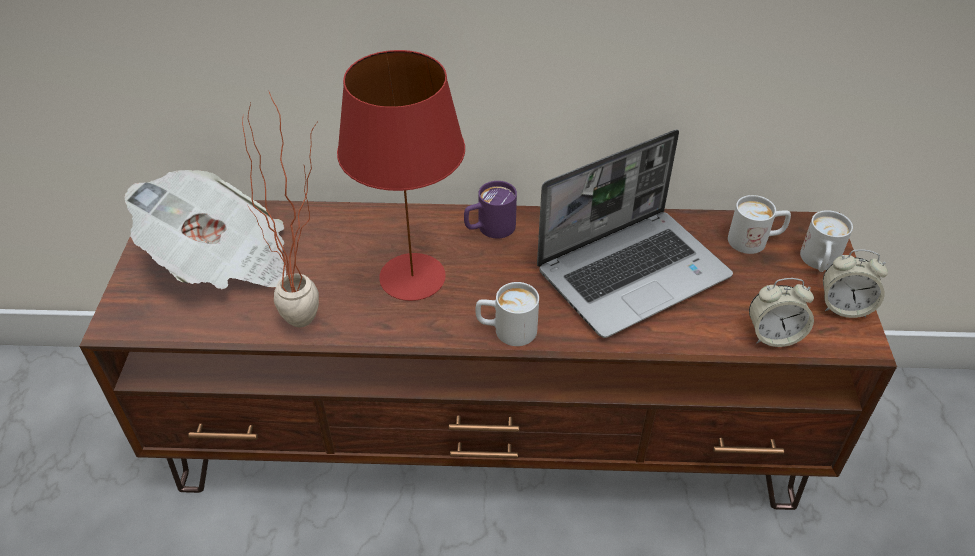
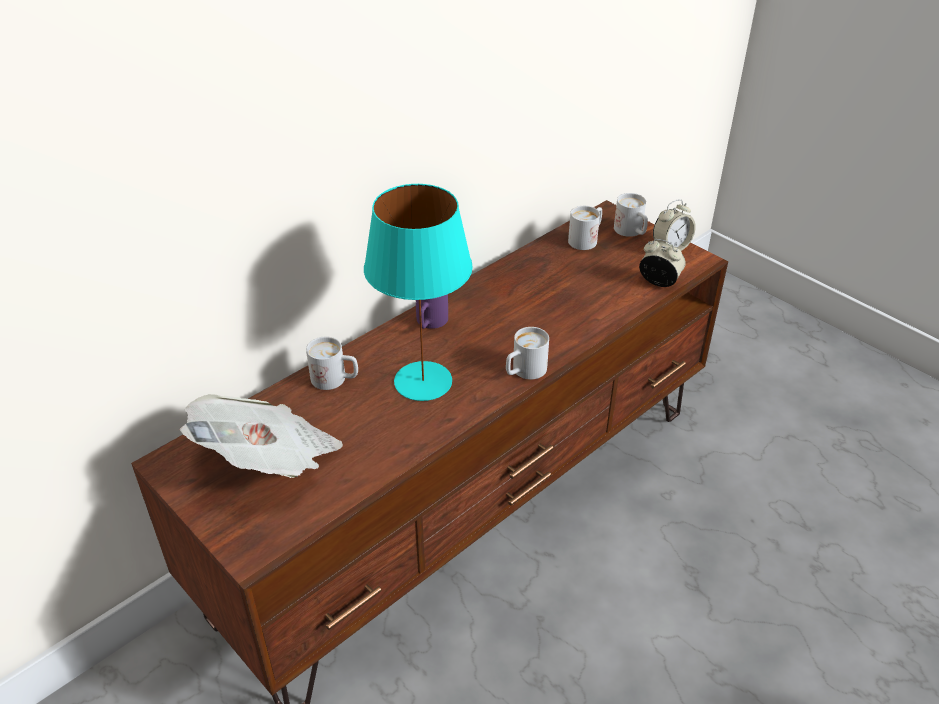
camera: 45 degrees left, 5 degrees down
potted plant [242,90,319,327] -> none
red table lamp [337,50,465,301] -> turquoise table lamp [364,184,473,401]
laptop [537,129,733,338] -> none
alarm clock [749,278,814,347] -> alarm clock turned 105 degrees counterclockwise [639,239,686,287]
none -> white mug [306,337,358,390]

